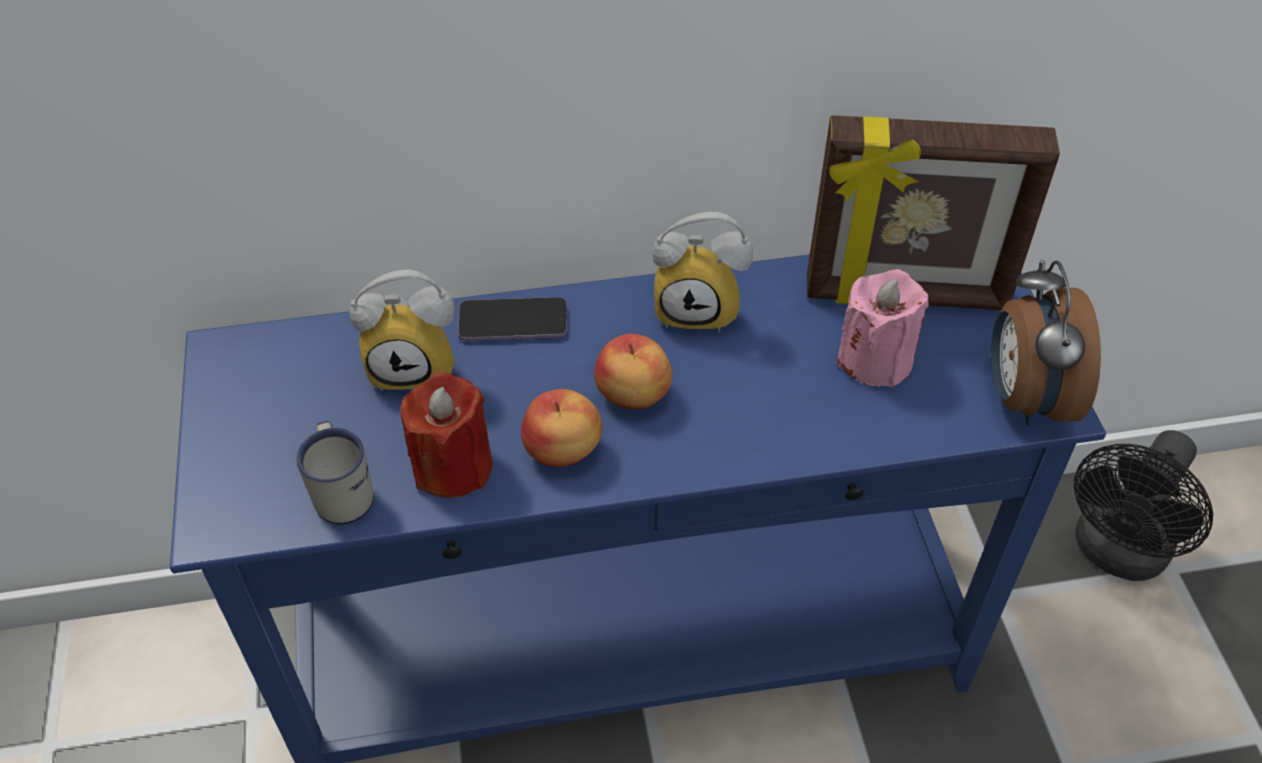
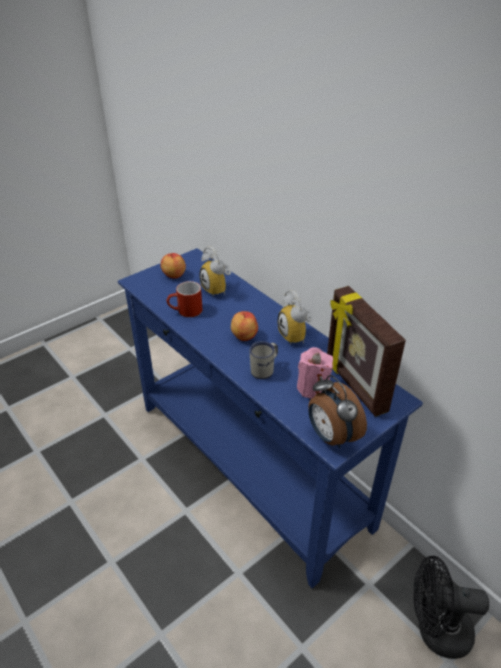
camera: 60 degrees right, 10 degrees down
white mug [296,421,374,525] -> white mug moved to [250,341,278,379]
red candle [400,372,493,498] -> red mug [167,281,202,317]
phone [458,297,567,341] -> none
apple [521,389,602,467] -> apple moved to [161,253,186,279]
alarm clock [991,260,1101,426] -> alarm clock turned 90 degrees counterclockwise [308,375,367,449]

